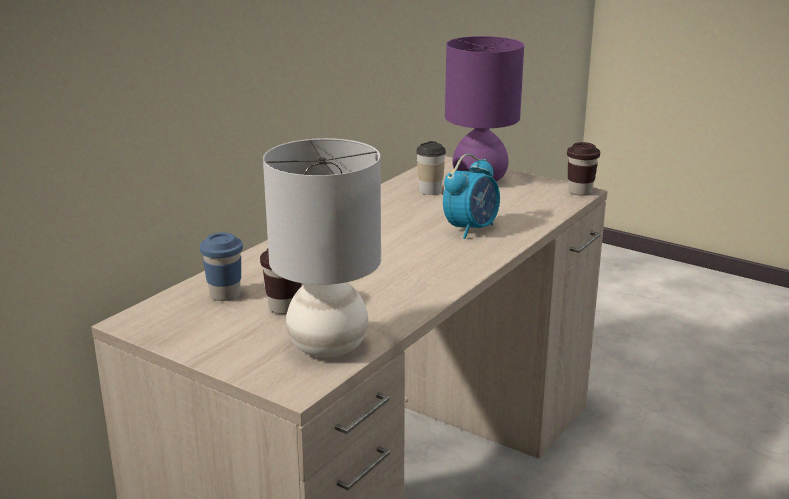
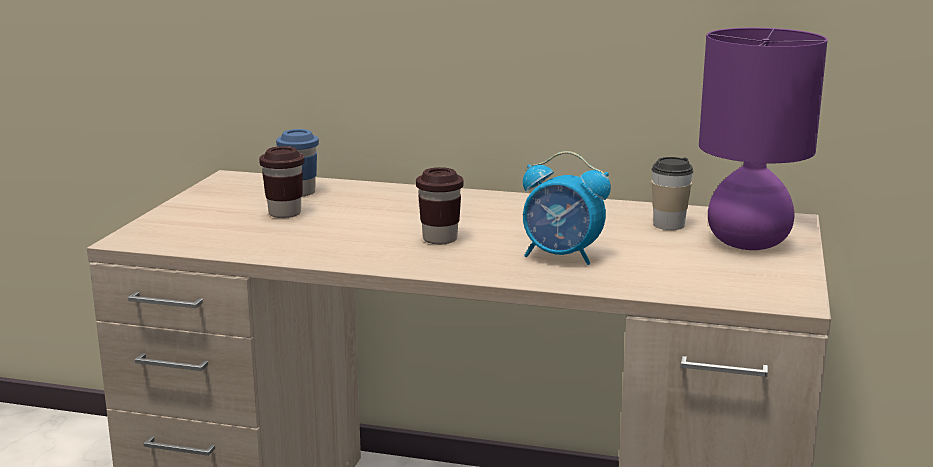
camera: 70 degrees right, 5 degrees down
grey table lamp [263,138,381,358] -> none
brown cup [567,142,600,196] -> brown cup moved to [416,167,464,244]

